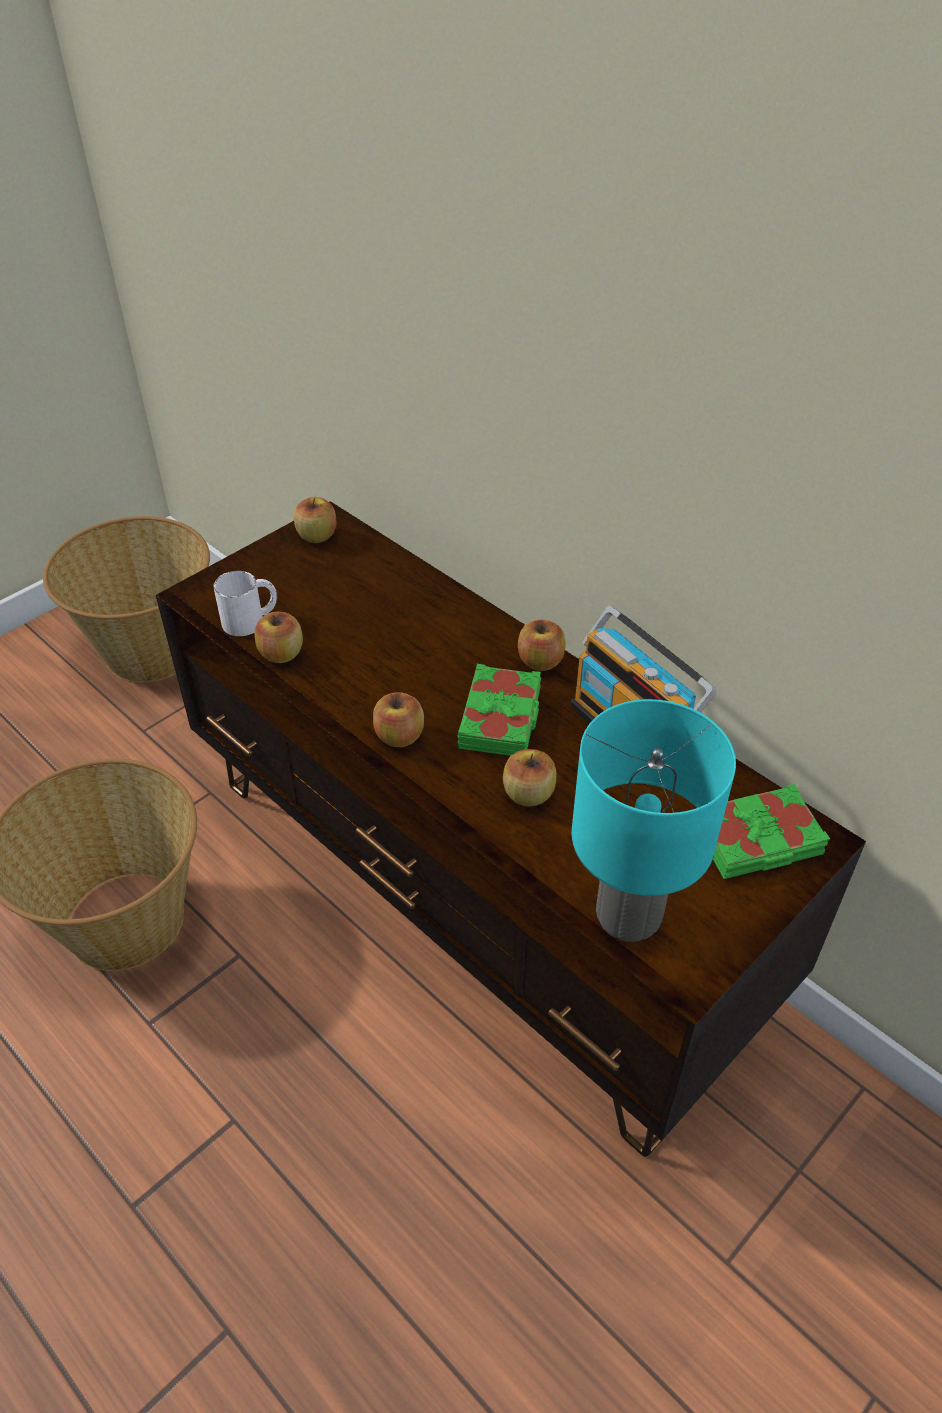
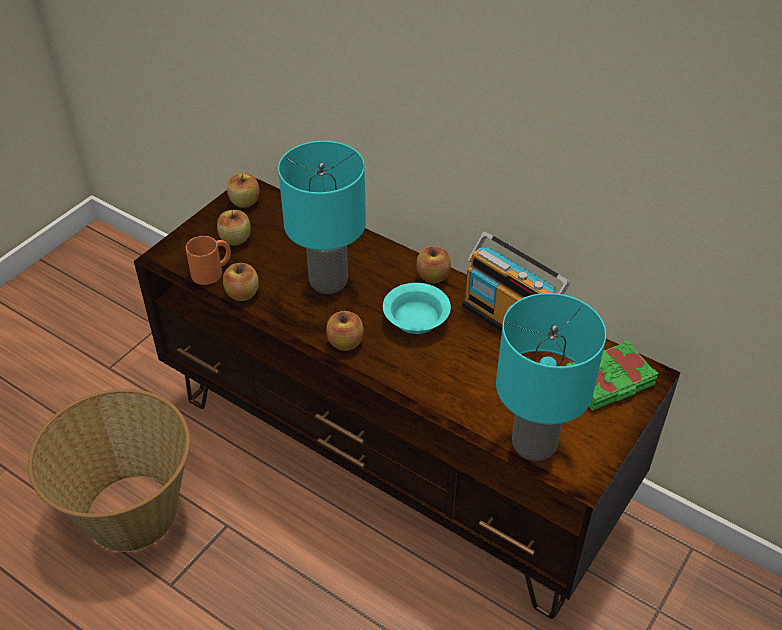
camera: 10 degrees left, 0 degrees up
basket [43,516,210,682] -> none
white mug [214,571,277,636] -> orange mug [185,236,231,285]
green book [458,664,541,756] -> turquoise bowl [383,283,451,334]
apple [503,749,557,807] -> apple moved to [217,210,251,245]
none -> turquoise table lamp [278,141,366,294]

